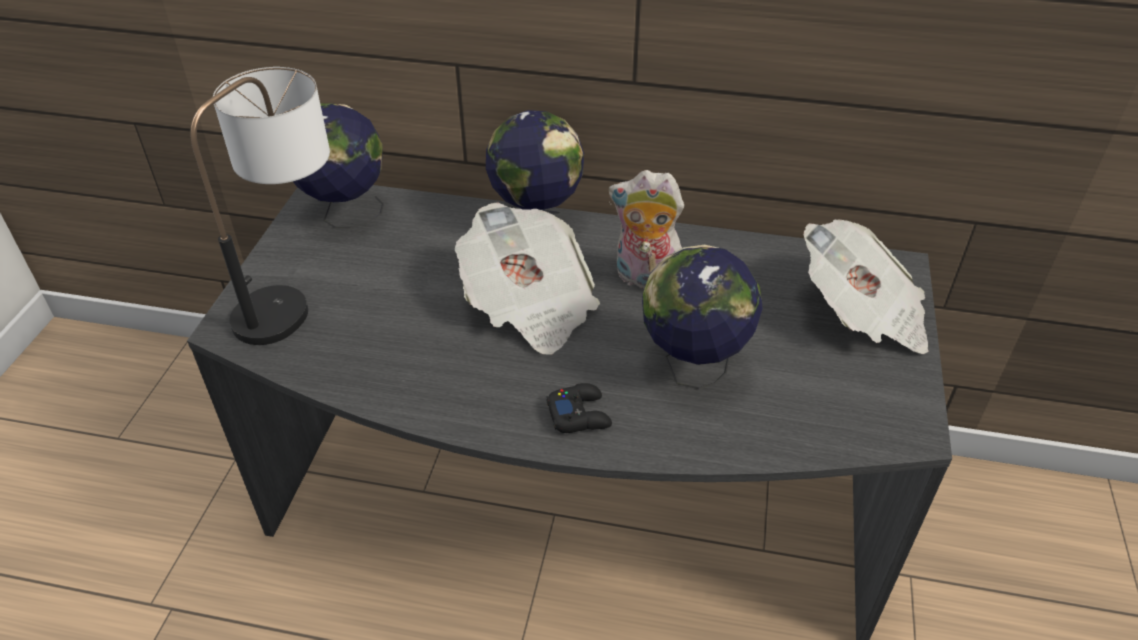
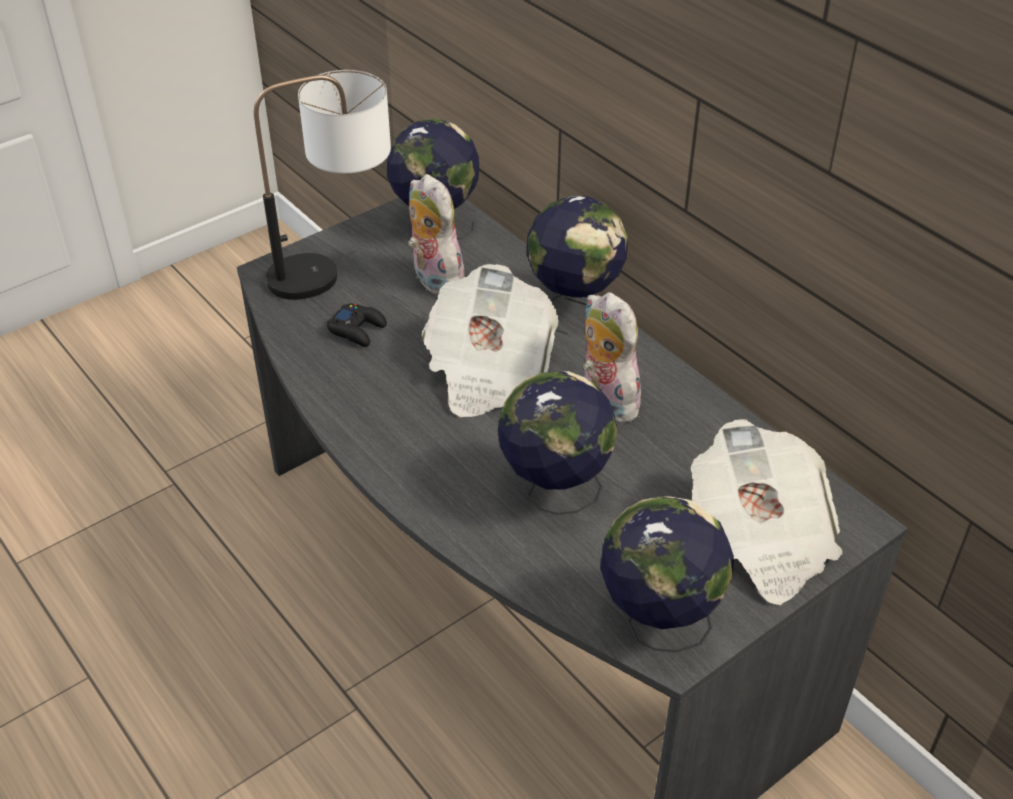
camera: 40 degrees right, 0 degrees up
black game controller [547,383,612,433] -> black game controller moved to [327,303,387,347]
none -> plush toy [408,174,464,295]
none -> globe [600,496,734,653]

